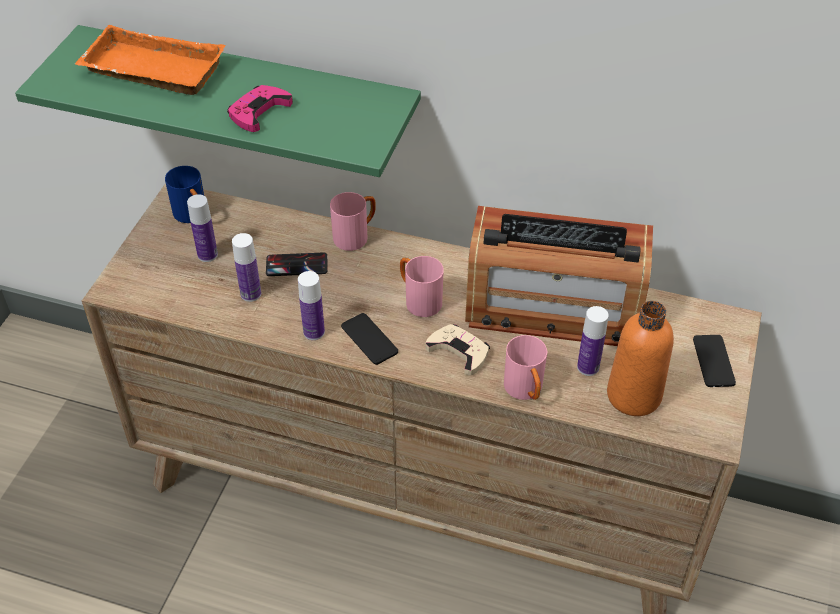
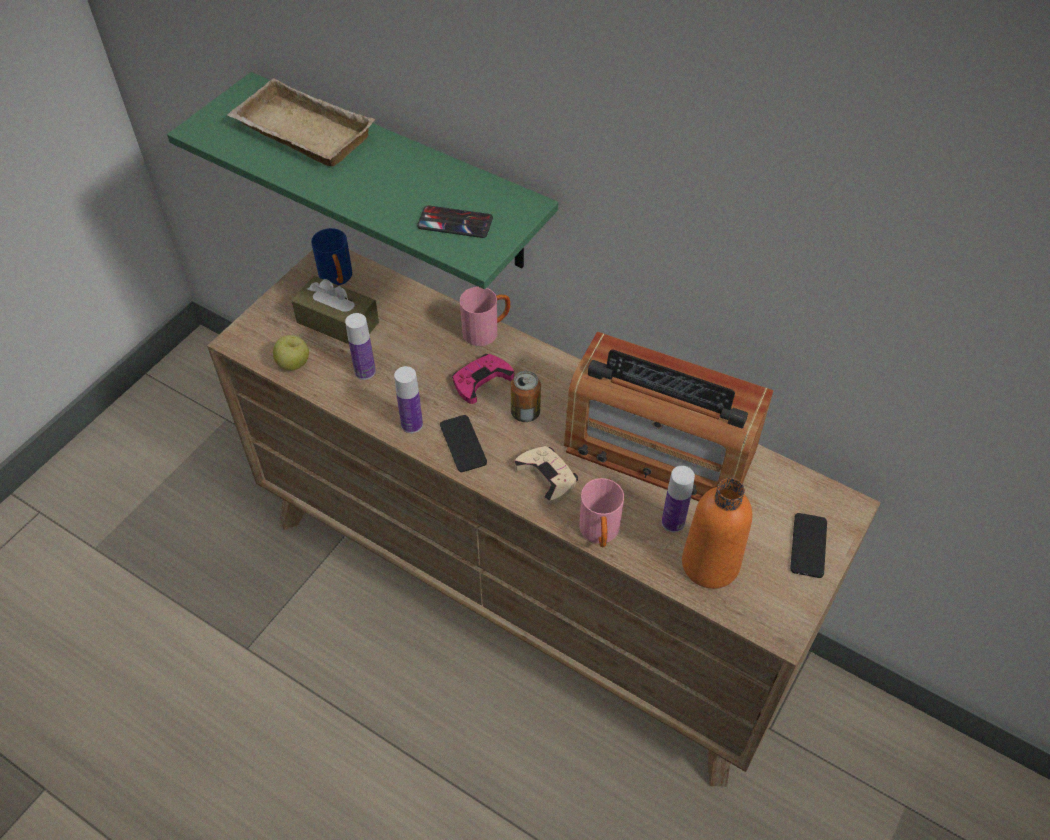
camera: 15 degrees right, 5 degrees up
orange tray [75,25,226,95] -> beige tray [227,78,375,166]
bottle [187,194,218,262] -> brown tissue box [291,276,379,344]
pink game controller [227,85,293,132] -> pink game controller moved to [452,354,514,404]
phone [266,252,327,276] -> phone moved to [417,205,493,238]
pink mug [400,256,444,317] -> can [511,371,541,422]
none -> apple [273,335,309,370]

